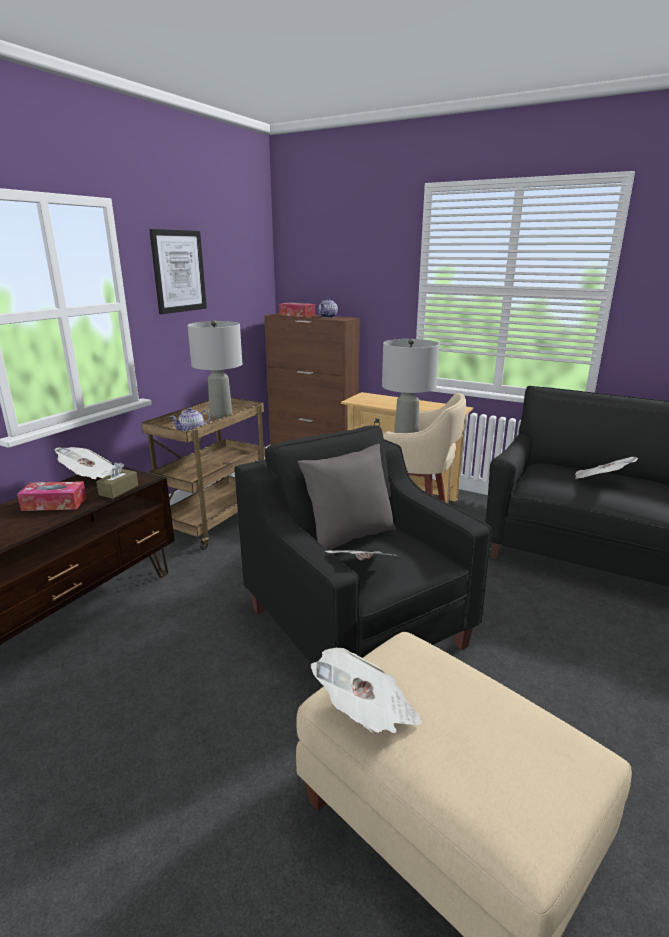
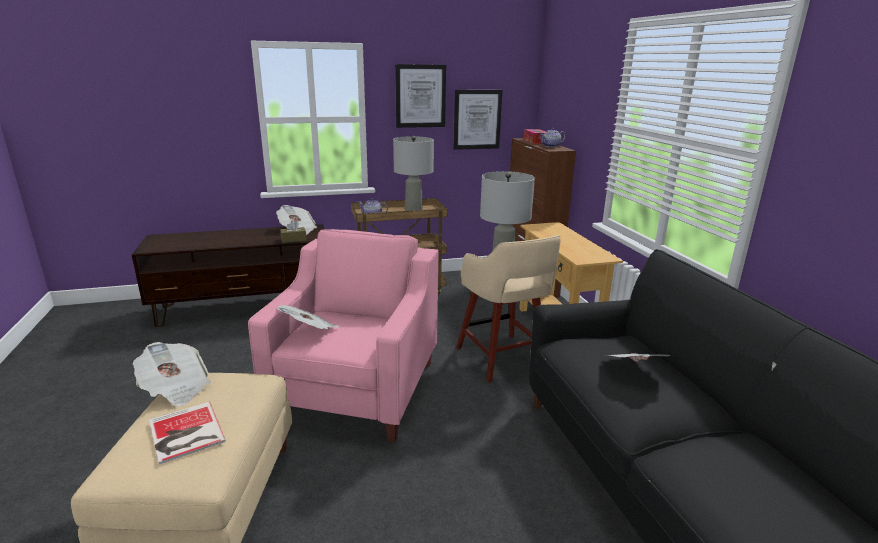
camera: 45 degrees right, 0 degrees up
tissue box [17,481,87,511] -> none
black armchair [234,425,492,663] -> pink armchair [248,229,439,442]
grey pillow [298,444,396,550] -> none
none -> book [149,401,226,465]
none -> picture [453,90,502,150]

